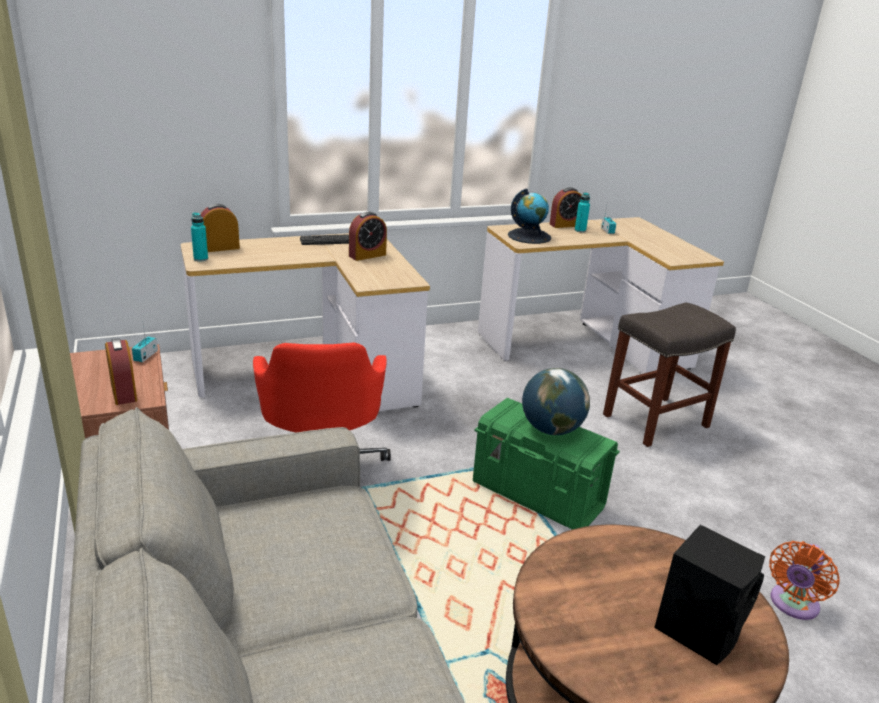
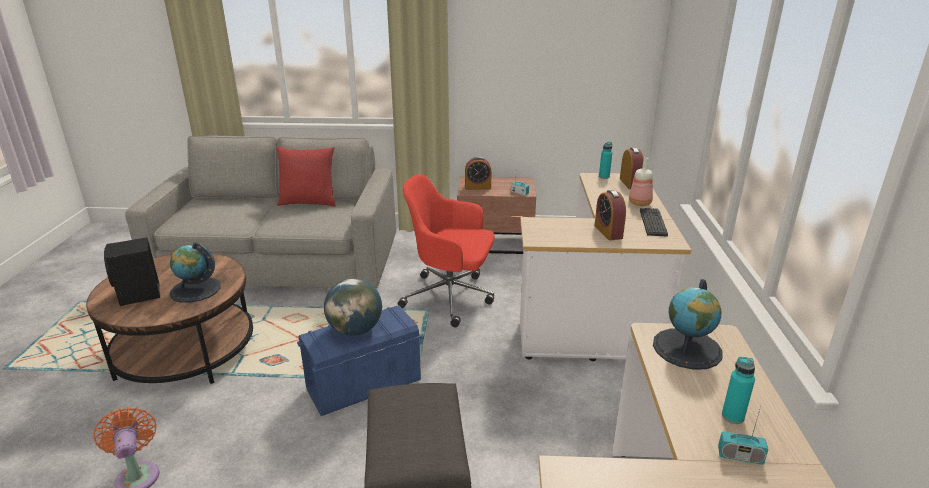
camera: 115 degrees right, 0 degrees up
green storage box [473,398,620,529] -> blue storage box [297,305,422,416]
alarm clock [550,187,581,228] -> none
none -> globe [170,242,221,303]
none -> red pillow [276,146,336,207]
none -> bottle [629,158,653,206]

